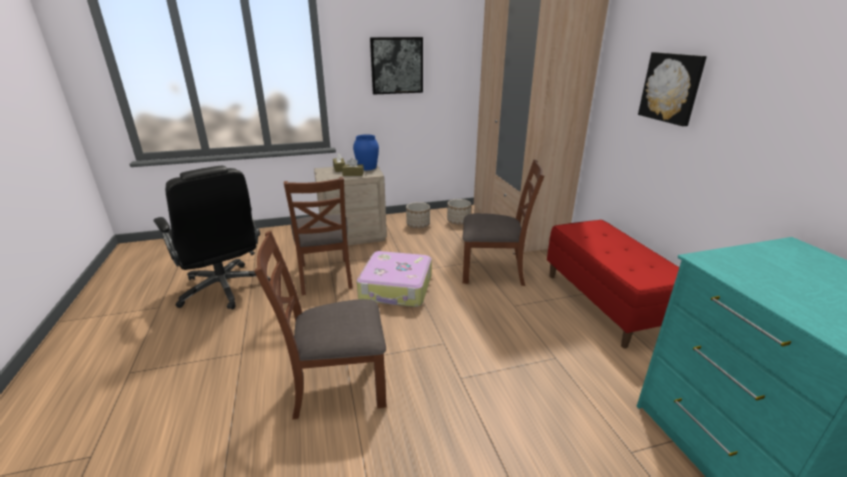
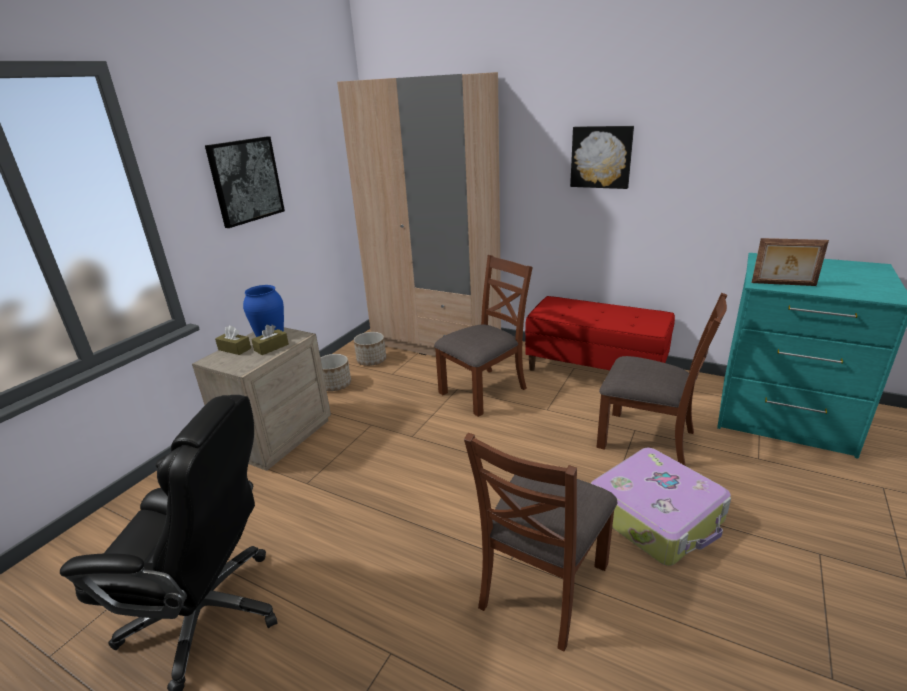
camera: 45 degrees left, 0 degrees up
brown chair [284,177,353,295] -> brown chair moved to [596,293,727,466]
suitcase [357,251,432,307] -> suitcase moved to [591,448,731,566]
none -> picture frame [751,238,829,286]

